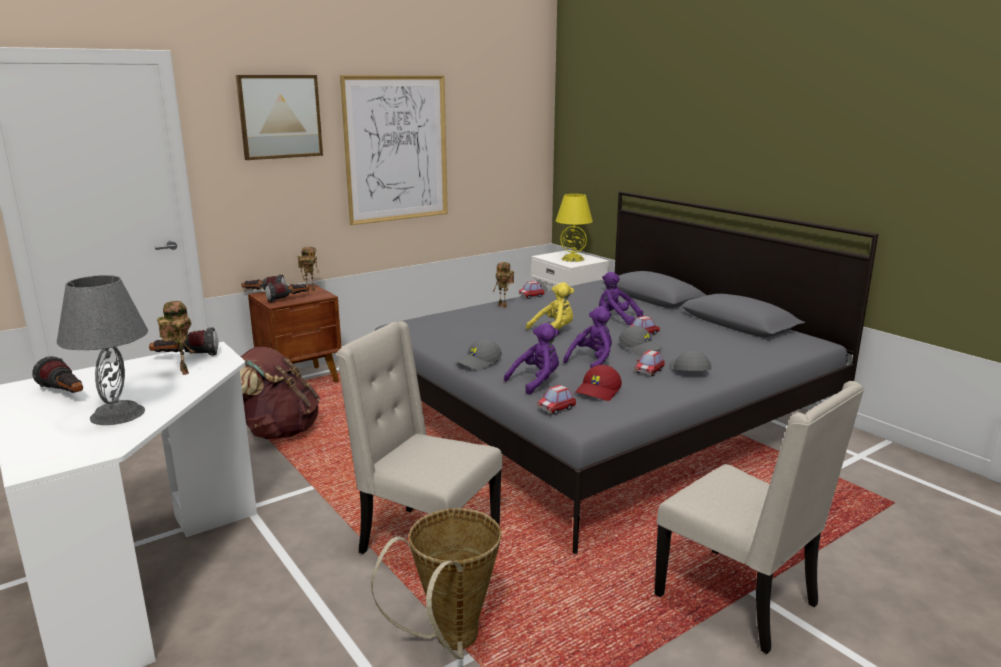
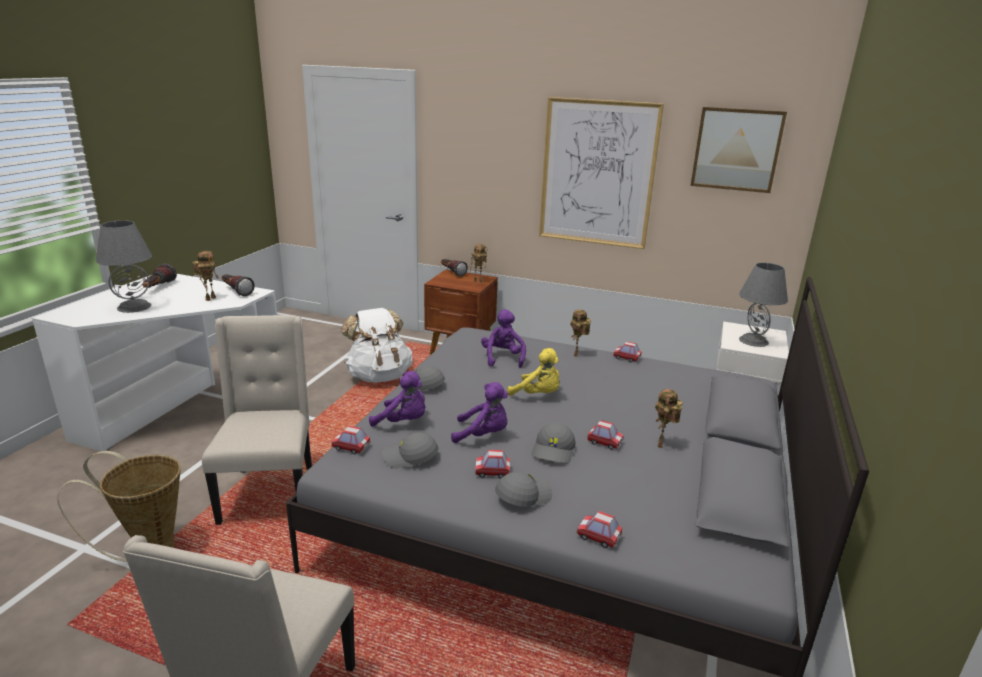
camera: 55 degrees right, 5 degrees up
picture [236,75,323,160] -> picture moved to [691,107,787,193]
brown backpack [240,347,320,439] -> white backpack [341,308,412,383]
flashlight [265,283,309,303] -> none
yellow table lamp [556,194,593,262] -> grey table lamp [739,263,788,347]
red cap [575,365,622,401] -> grey cap [382,432,438,469]
purple plush toy [599,272,643,325] -> purple plush toy moved to [481,309,526,368]
none -> toy car [576,511,622,548]
none -> toy robot [655,389,682,448]

